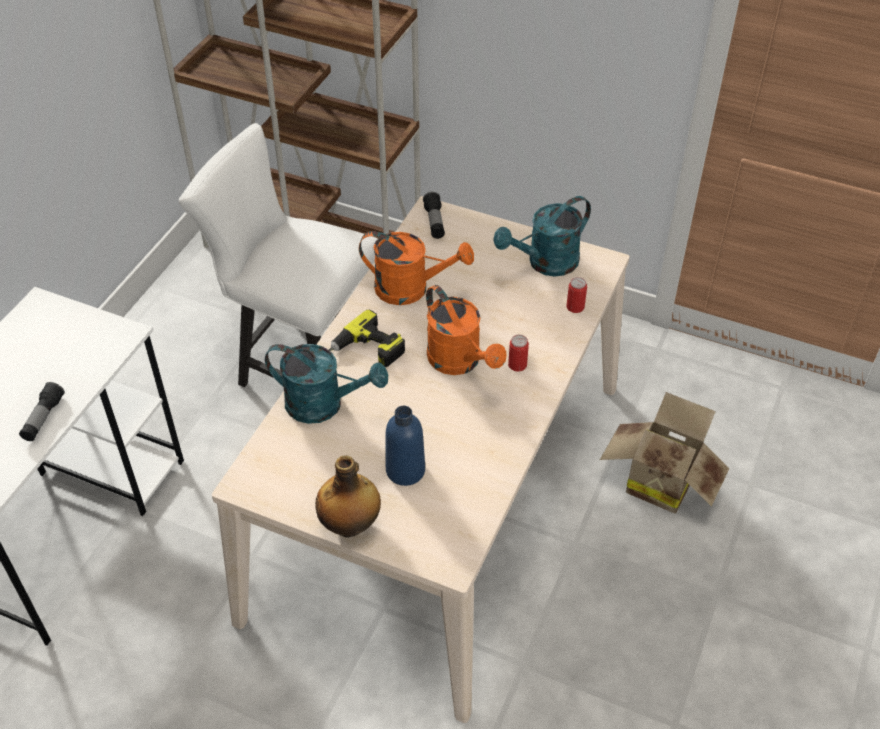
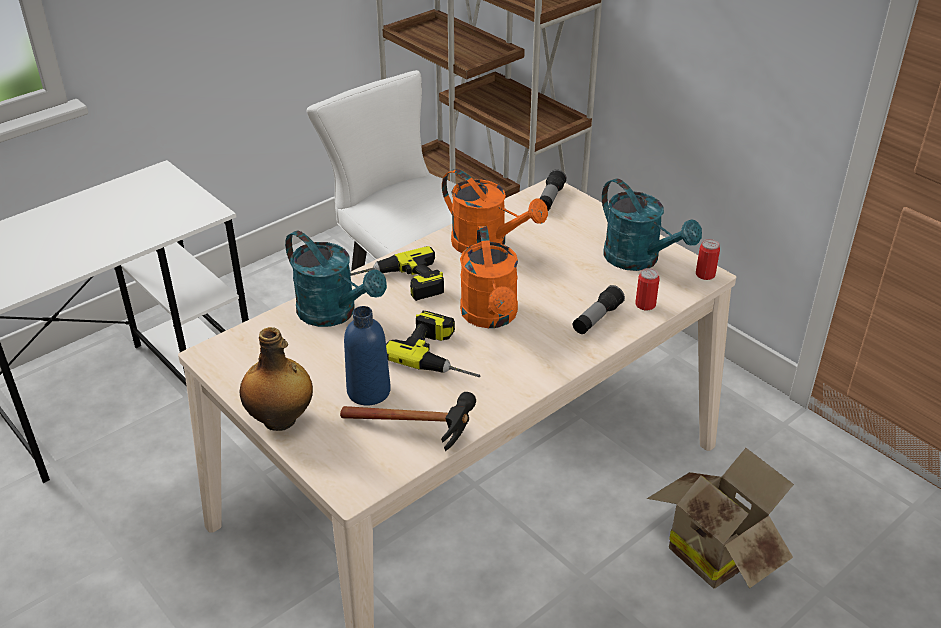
camera: 25 degrees right, 10 degrees down
flashlight [19,382,65,441] -> flashlight moved to [573,285,625,334]
turquoise watering can [493,196,591,276] -> turquoise watering can turned 120 degrees counterclockwise [602,179,702,271]
can [508,335,529,371] -> can moved to [696,239,720,280]
none -> hammer [340,392,476,451]
none -> power drill [386,311,480,377]

